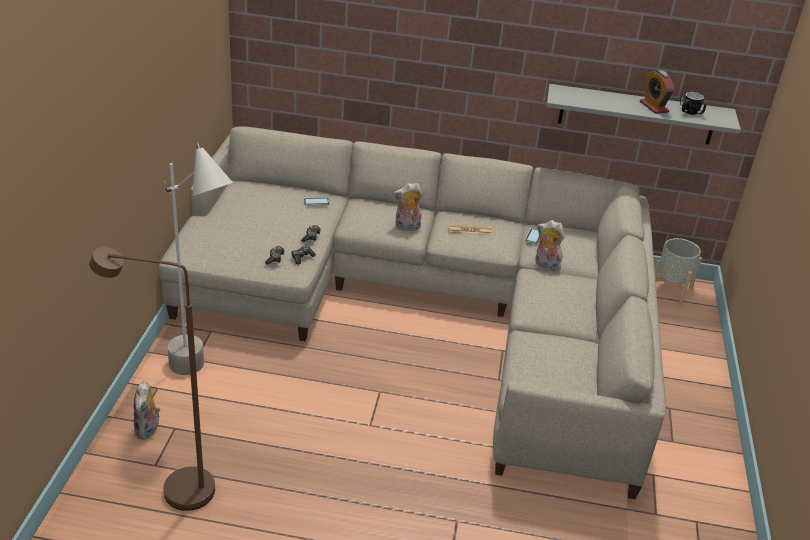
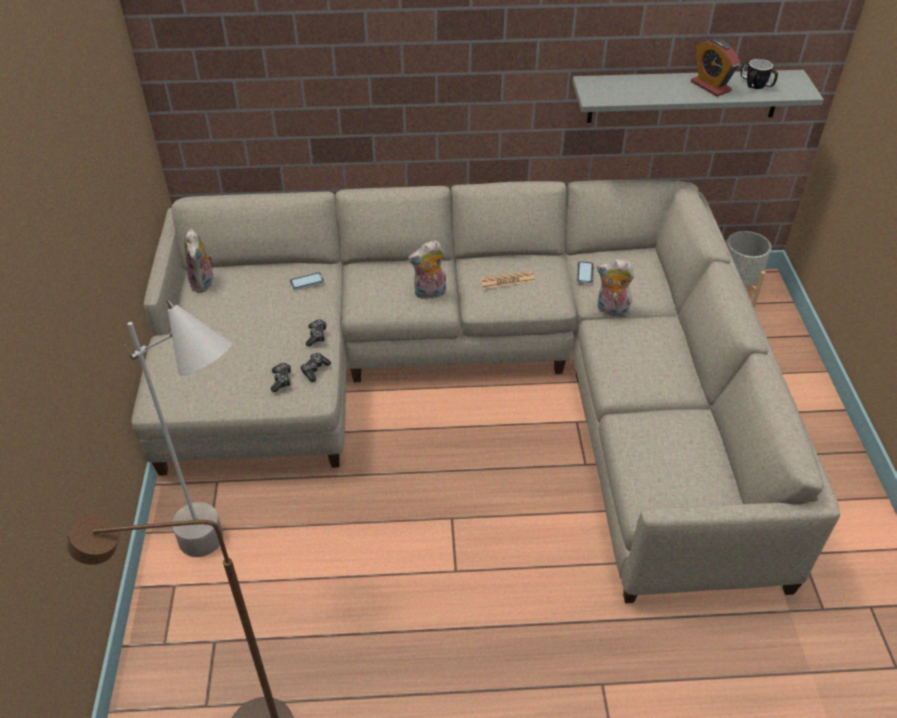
camera: 10 degrees left, 10 degrees up
plush toy [134,381,160,440] -> plush toy moved to [185,229,214,293]

